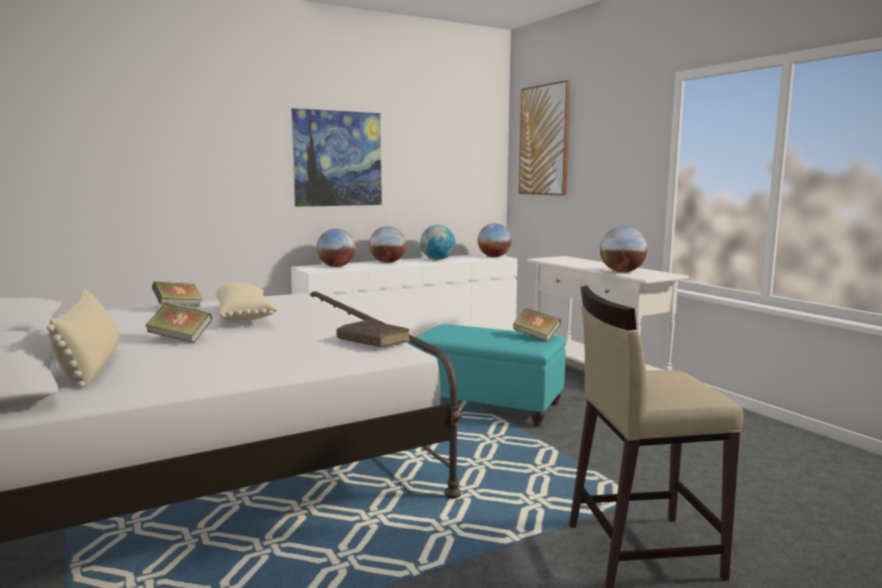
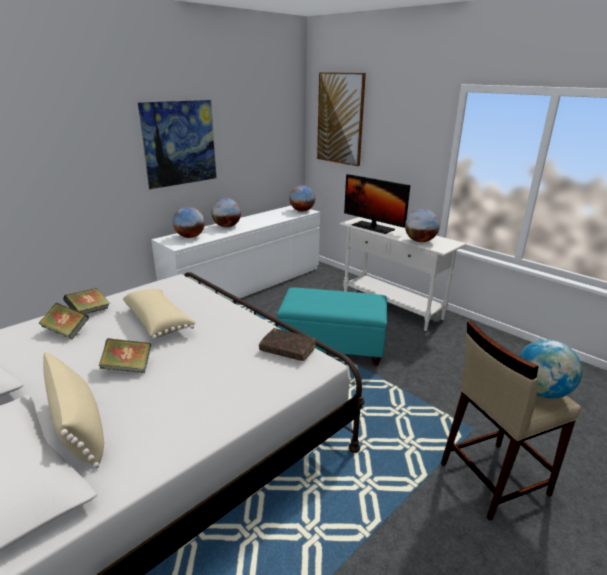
camera: 15 degrees left, 15 degrees up
globe [420,225,455,260] -> globe moved to [519,339,582,399]
book [513,308,561,342] -> book moved to [38,303,89,340]
none -> monitor [344,174,410,234]

